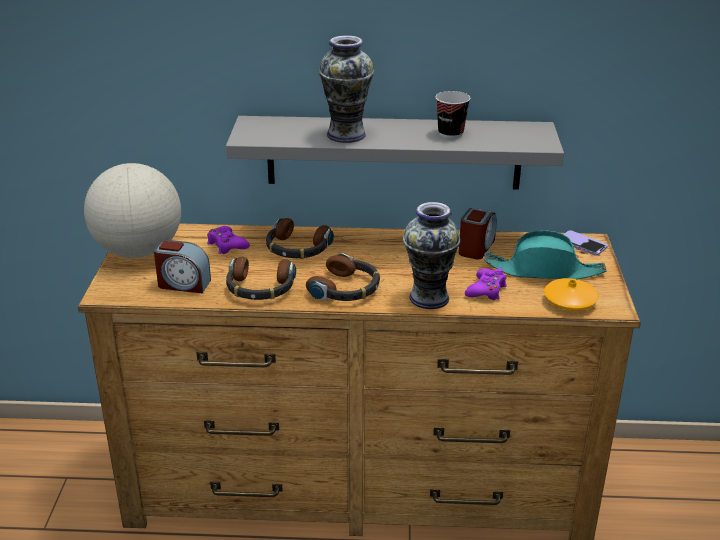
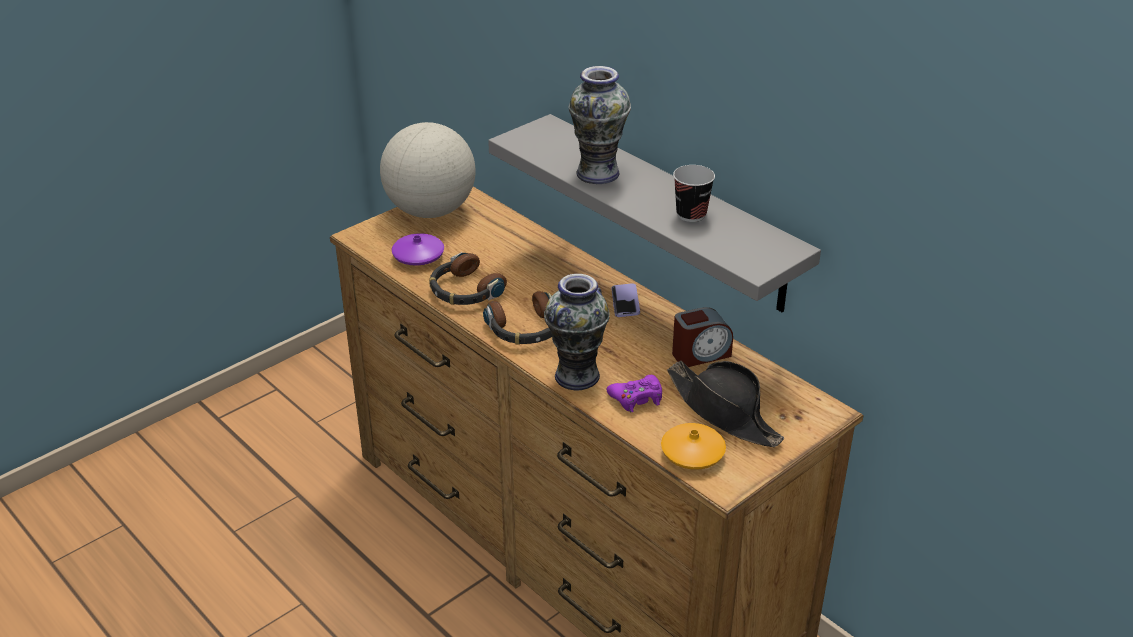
camera: 45 degrees right, 5 degrees up
alarm clock [154,240,211,293] -> purple vase [392,233,444,266]
purple game controller [207,226,250,254] -> none
headphones [266,218,334,259] -> none
turquoise hat [484,230,607,279] -> black hat [667,361,784,447]
phone [564,230,608,256] -> phone moved to [611,283,640,317]

